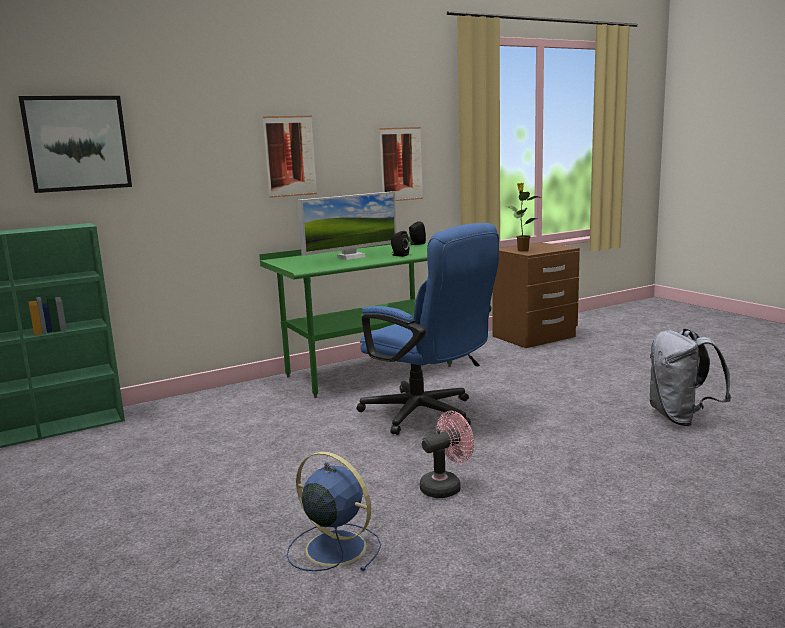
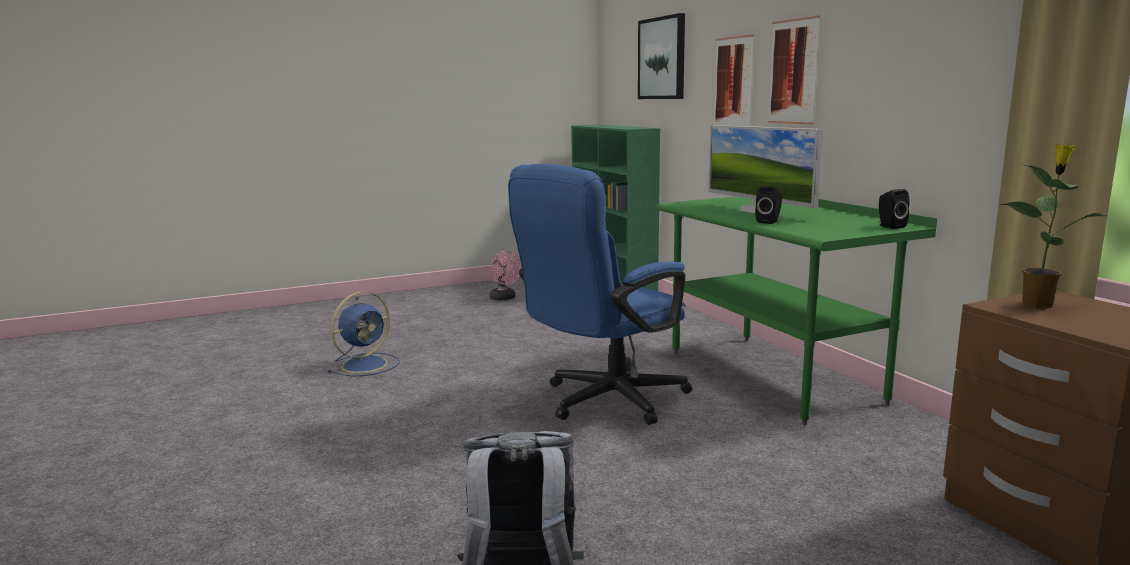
camera: 95 degrees right, 0 degrees up
picture [379,127,423,201] -> picture moved to [714,34,754,126]
pink fan [420,411,474,498] -> pink fan moved to [489,251,522,301]

